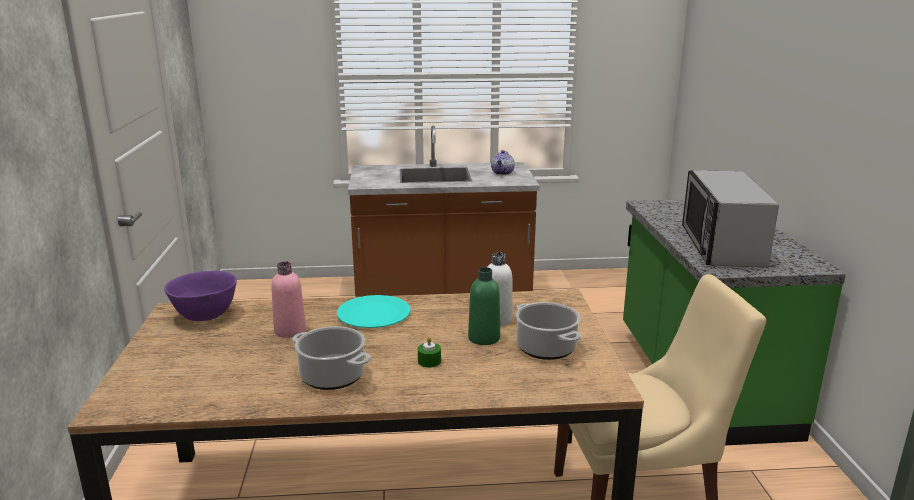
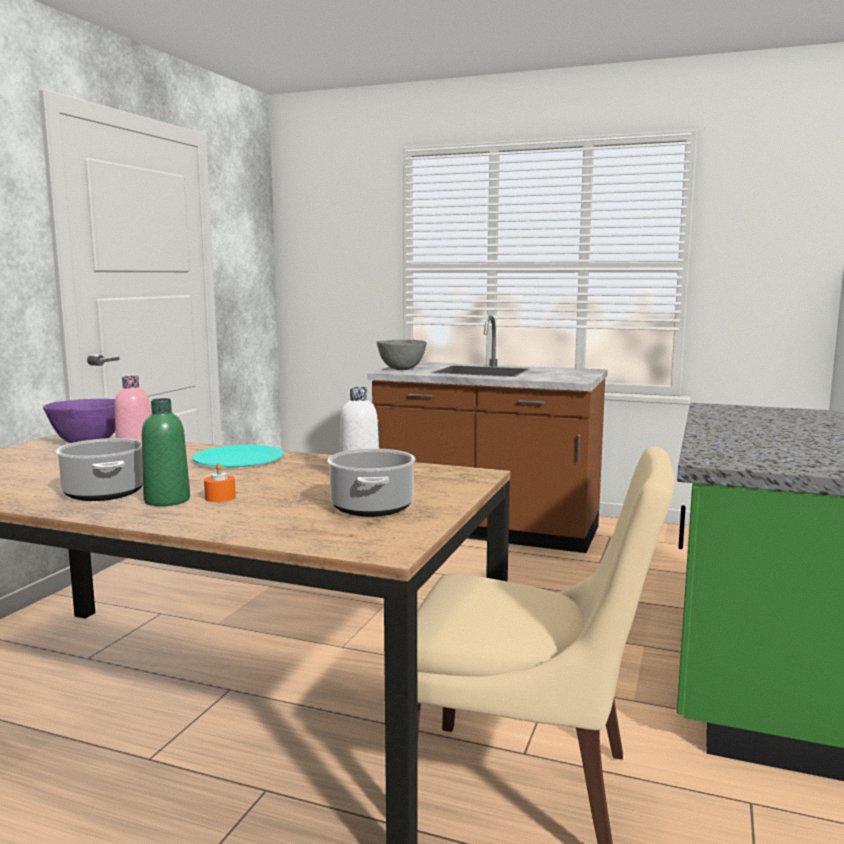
camera: 25 degrees right, 10 degrees down
green candle [418,337,441,368] -> orange candle [204,463,236,502]
green bottle [468,267,500,345] -> green bottle moved to [142,398,190,506]
teapot [491,150,515,175] -> none
microwave [682,170,779,268] -> none
none -> grey bowl [376,340,427,370]

